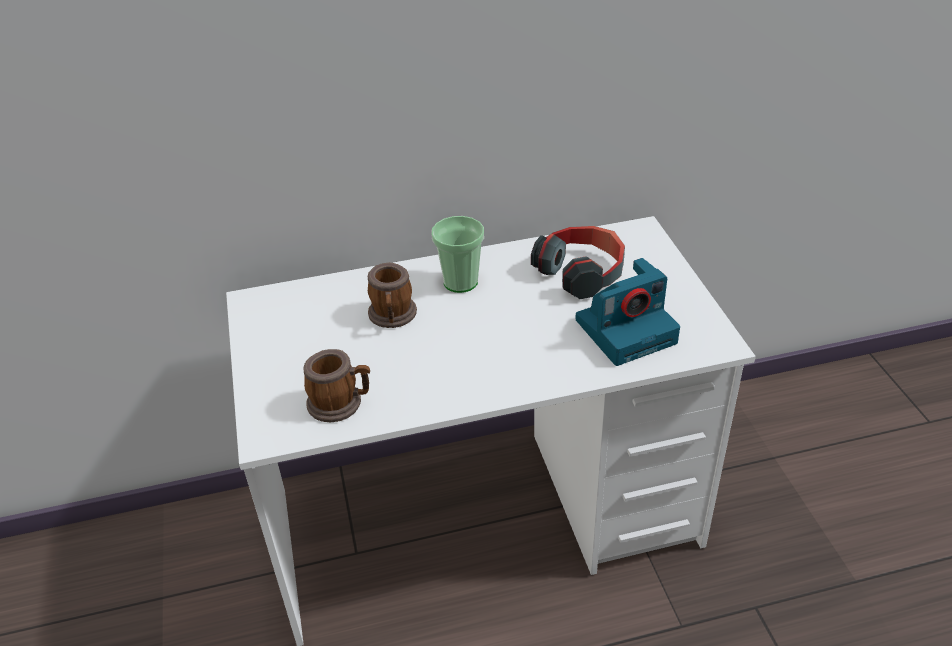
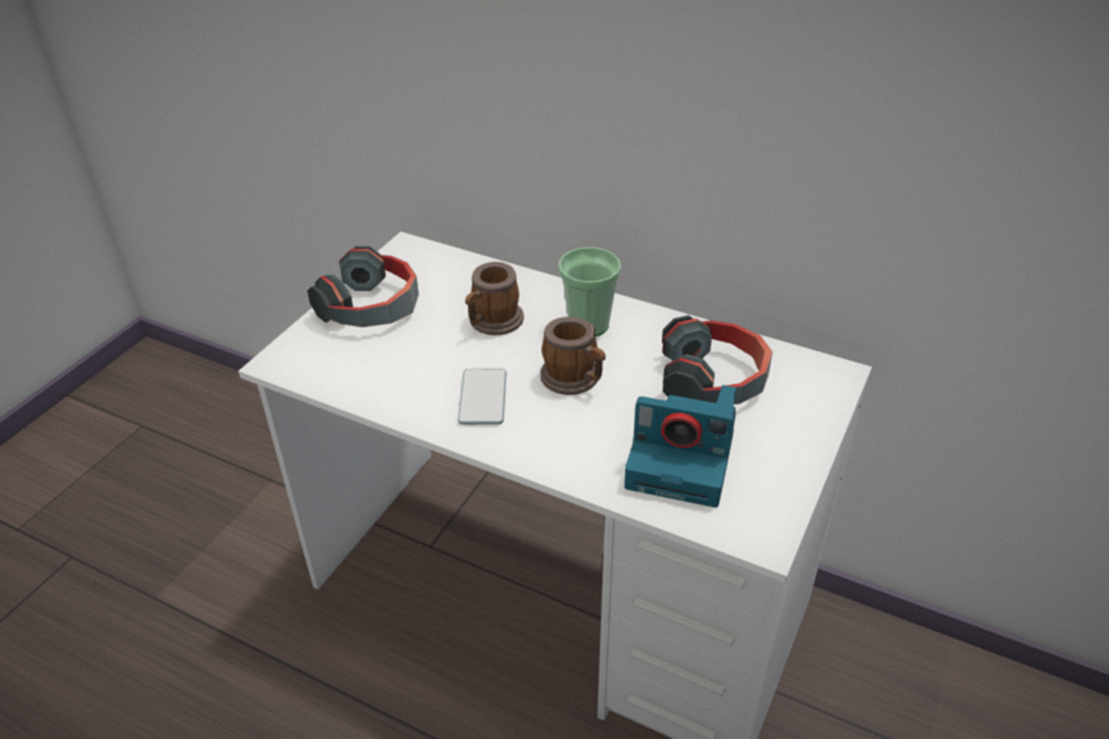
camera: 40 degrees right, 0 degrees up
mug [304,349,370,423] -> mug moved to [540,317,606,395]
none -> headphones [307,246,419,327]
none -> phone [458,369,506,424]

